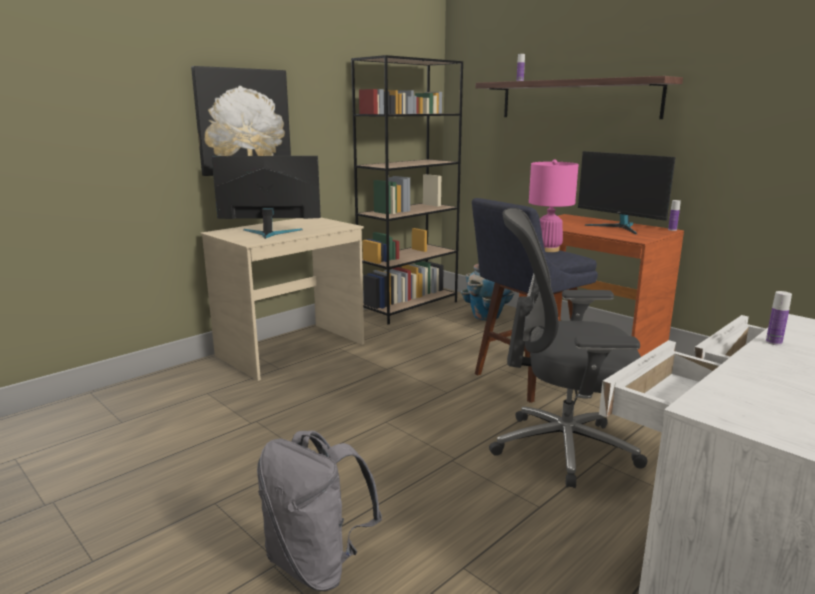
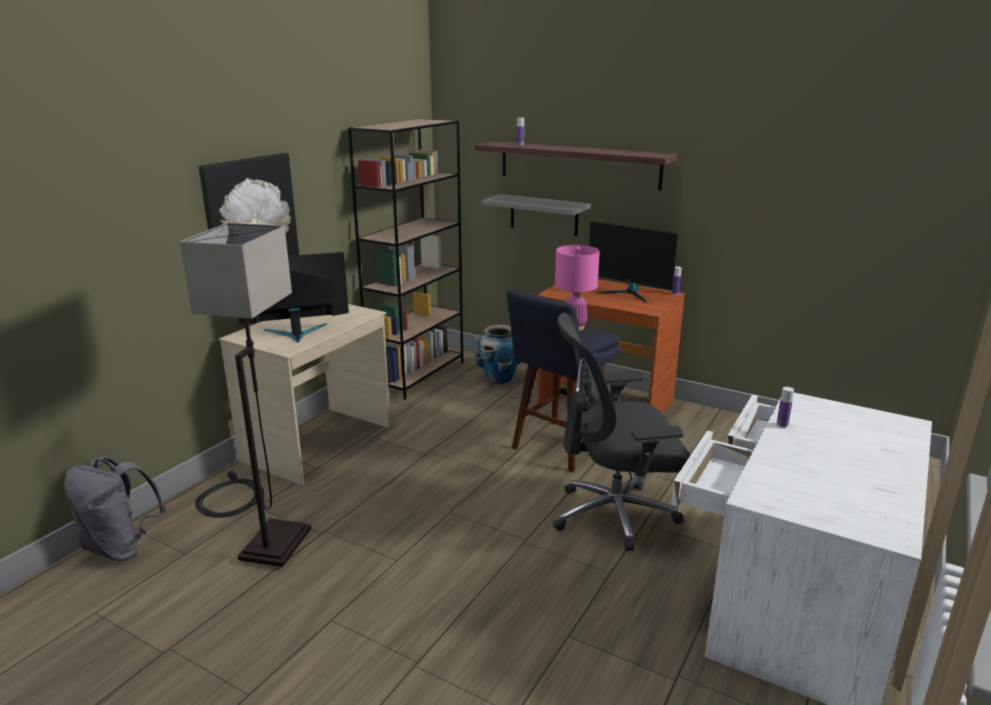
camera: 15 degrees left, 5 degrees up
grey backpack [257,431,382,591] -> grey backpack moved to [64,457,166,561]
none -> floor lamp [180,223,311,567]
none -> grey shelf [481,194,591,236]

